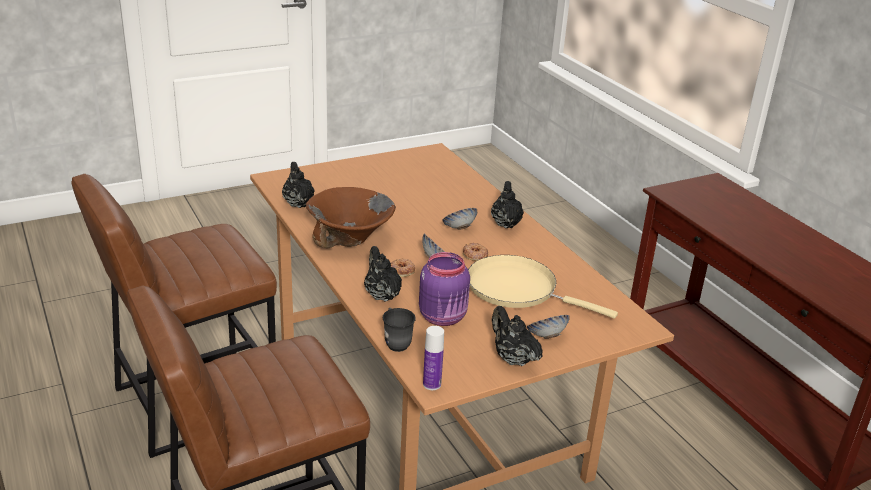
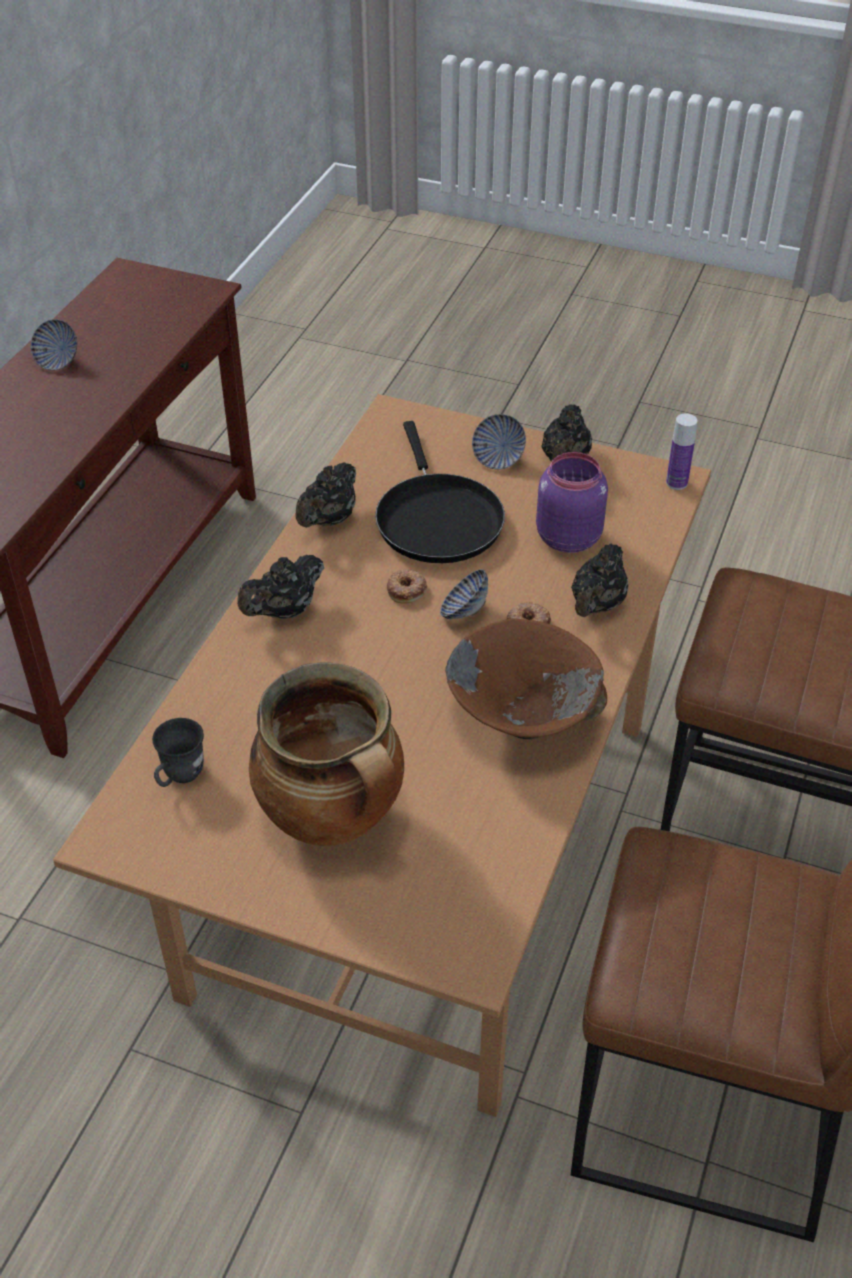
camera: 130 degrees left, 15 degrees up
black teapot [282,162,315,208] -> black teapot moved to [296,463,356,528]
grey mug [383,308,416,352] -> grey mug moved to [152,718,204,787]
bowl [443,208,477,230] -> bowl moved to [31,319,77,371]
beige frying pan [468,255,618,319] -> black frying pan [375,421,505,563]
none -> cooking pot [249,663,404,846]

